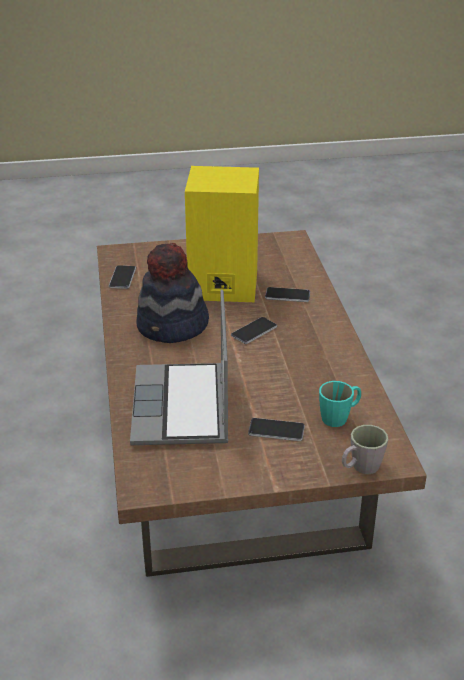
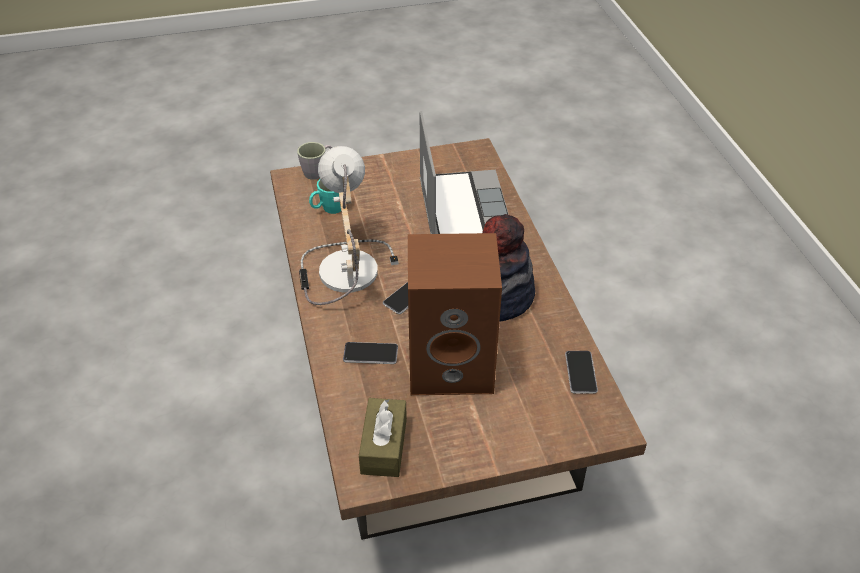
camera: 175 degrees right, 10 degrees up
yellow speaker [185,166,259,302] -> brown speaker [408,233,502,395]
phone [248,418,305,441] -> none
none -> table lamp [299,146,399,305]
none -> brown tissue box [359,398,407,477]

